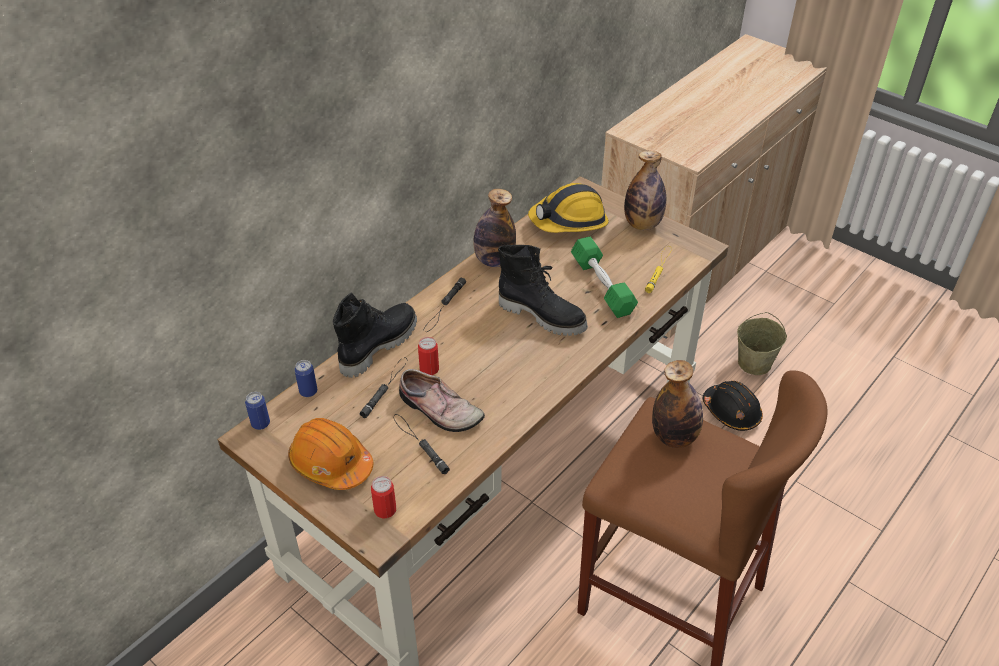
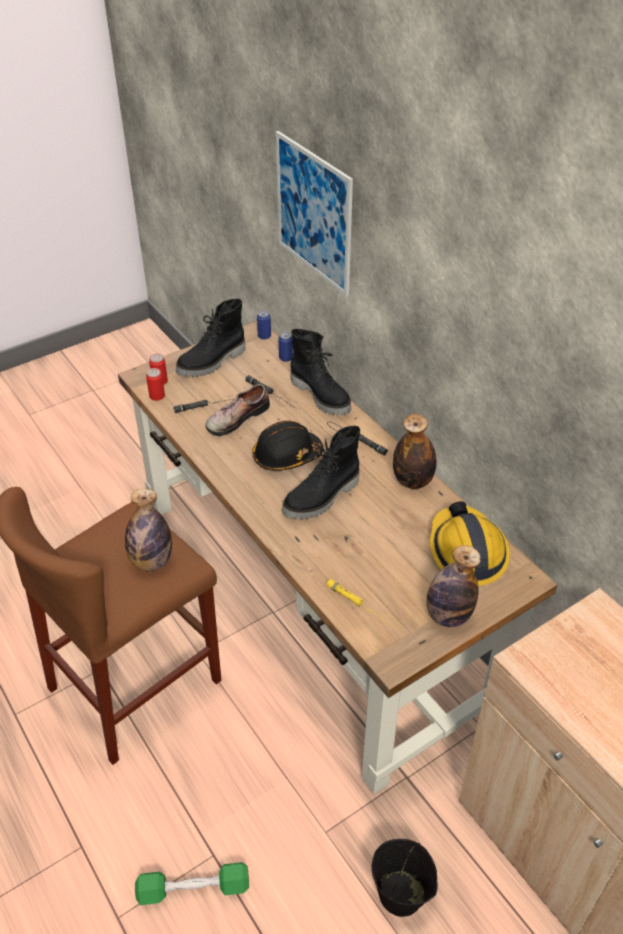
camera: 105 degrees right, 0 degrees up
orange hard hat [288,418,373,490] -> black boot [176,299,245,377]
can [418,337,439,375] -> can moved to [146,368,165,401]
green dumbbell [571,237,638,318] -> green dumbbell moved to [135,862,249,905]
black hard hat [703,381,763,431] -> black hard hat moved to [252,421,323,471]
beige bucket [737,312,787,375] -> black bucket [371,839,438,917]
none -> picture [276,131,353,296]

